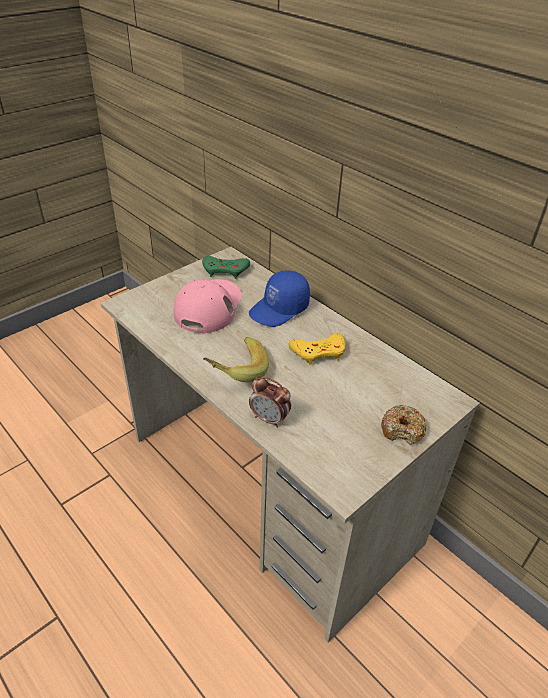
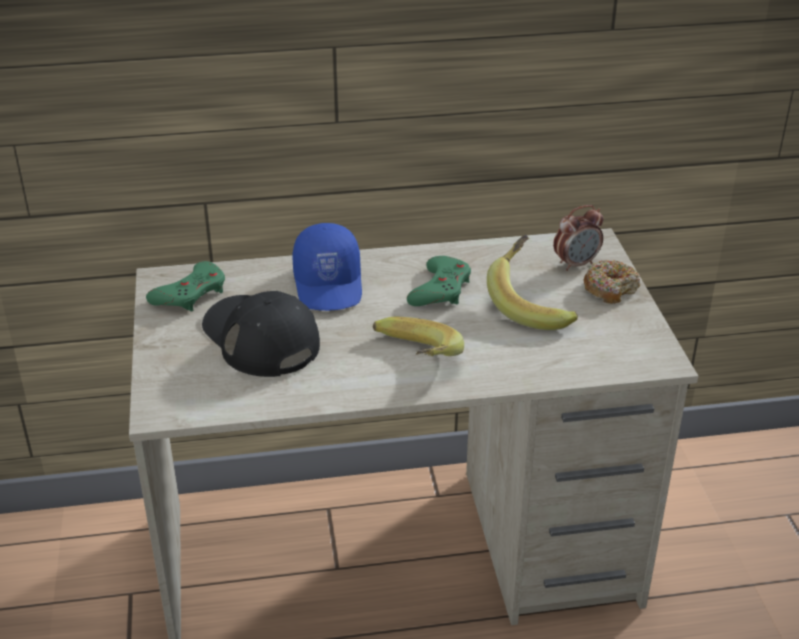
camera: 55 degrees left, 5 degrees down
pink cap [174,279,242,333] -> black cap [202,291,320,377]
alarm clock [249,376,291,428] -> alarm clock moved to [553,205,603,271]
yellow game controller [289,333,346,365] -> green game controller [407,256,471,306]
none -> banana [487,234,578,330]

